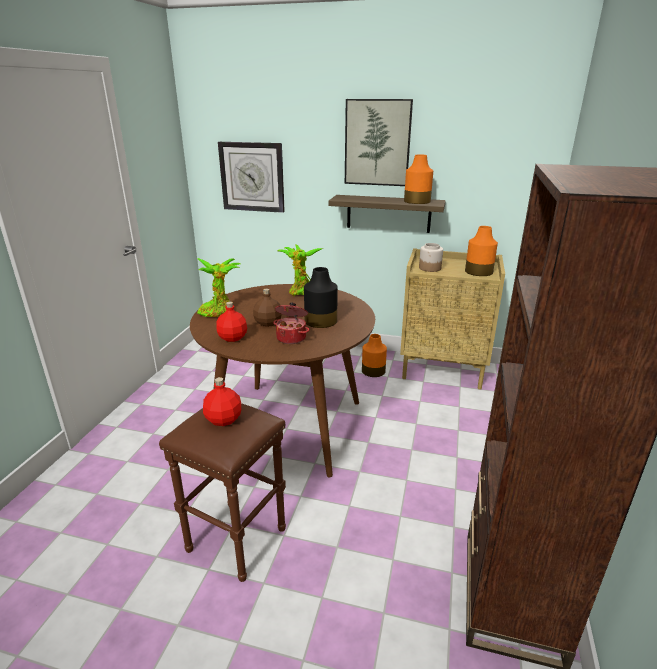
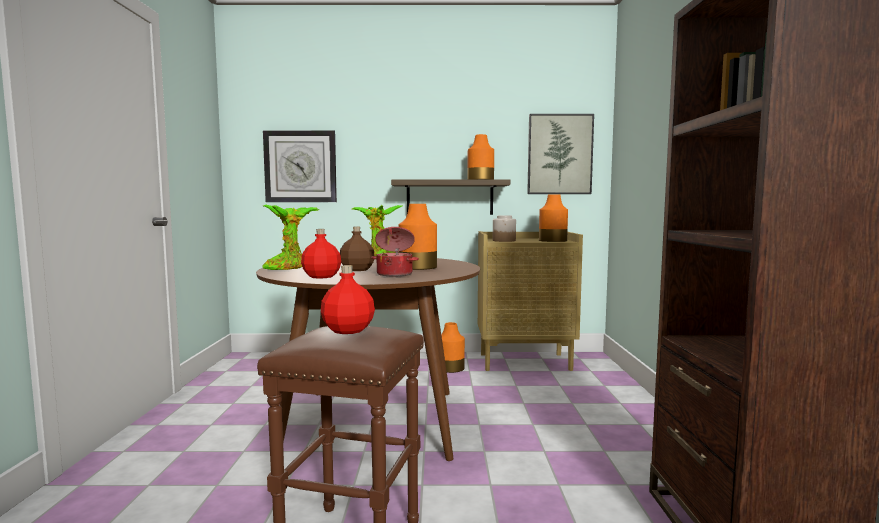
camera: 15 degrees left, 20 degrees down
black vase [304,267,338,328] -> orange vase [399,204,437,270]
picture [345,99,413,186] -> picture moved to [527,114,594,194]

